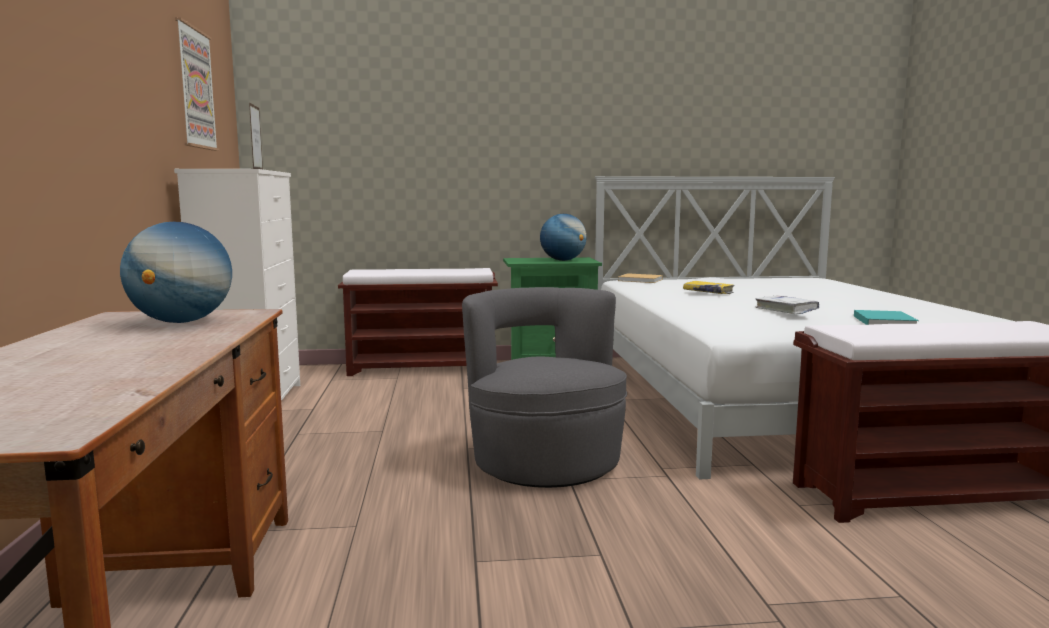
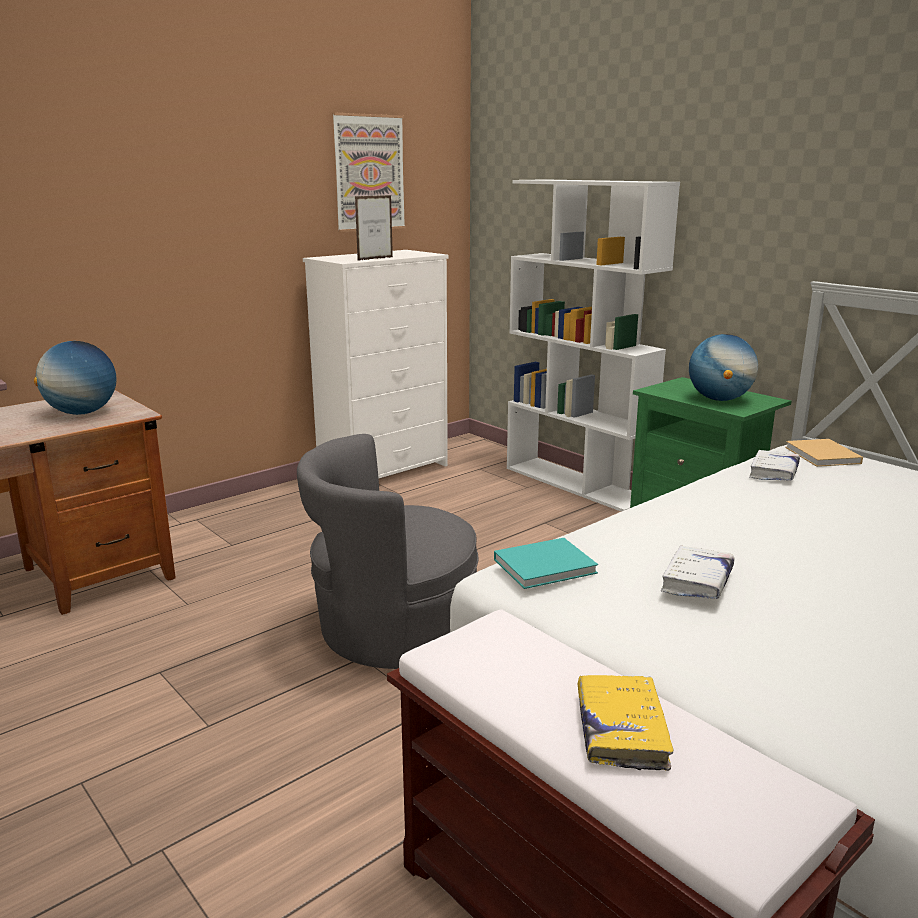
camera: 55 degrees right, 10 degrees up
brown bench [338,268,498,376] -> white bookcase [507,179,680,512]
grey armchair [462,287,627,488] -> grey armchair turned 135 degrees counterclockwise [297,434,478,669]
yellow book [683,281,735,294] -> yellow book moved to [578,675,673,771]
turquoise book [854,310,919,325] -> turquoise book moved to [494,538,598,589]
none -> white book [749,450,800,481]

